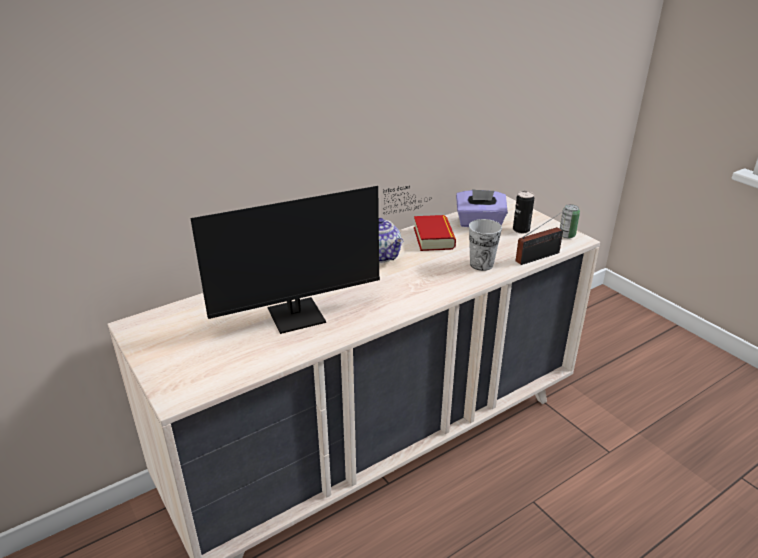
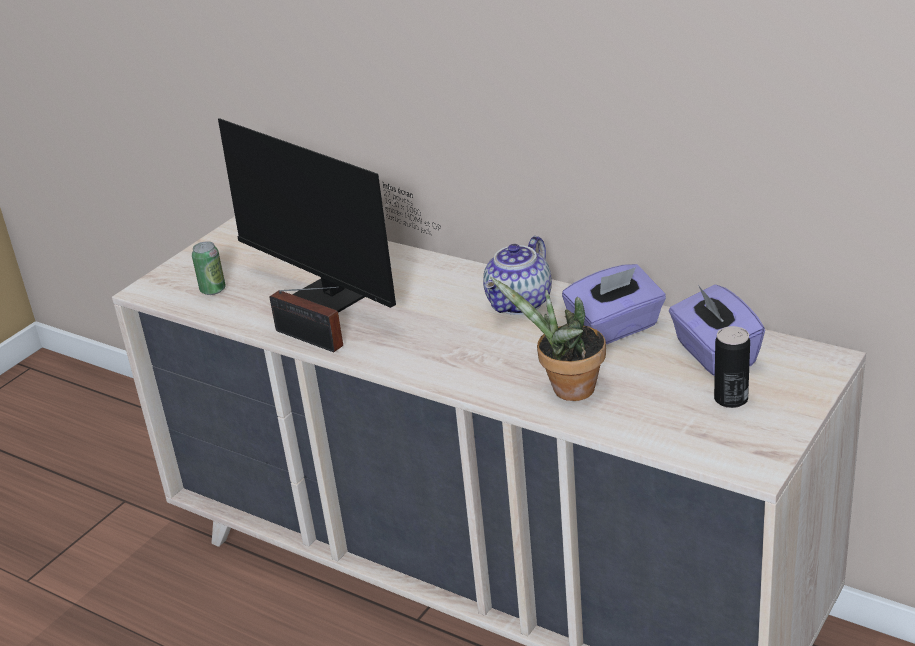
camera: 70 degrees right, 0 degrees up
book [414,215,456,251] -> purple tissue box [562,264,666,344]
cup [469,219,502,271] -> potted plant [490,277,606,401]
radio [516,209,567,265] -> radio moved to [269,287,343,352]
can [560,204,580,238] -> can moved to [192,241,226,295]

